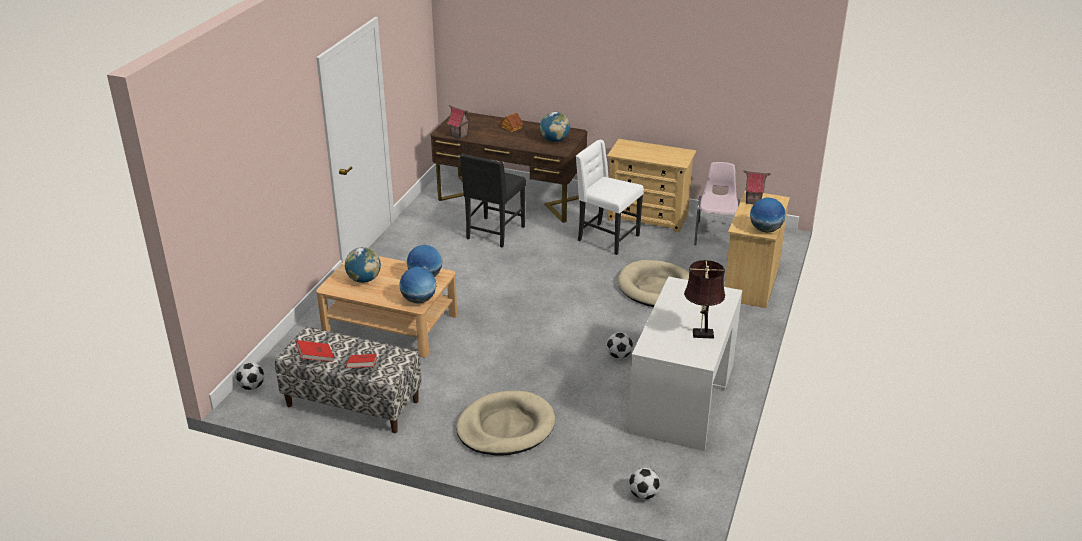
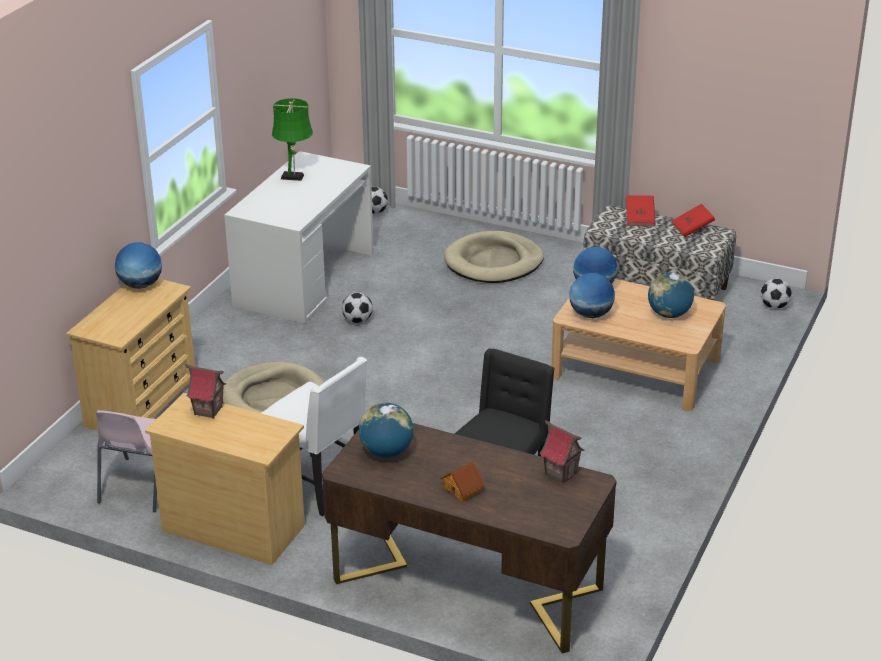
camera: 175 degrees left, 0 degrees up
brown table lamp [684,260,725,339] -> green table lamp [272,98,313,181]
toy house [743,170,771,204] -> toy house moved to [185,364,226,419]

